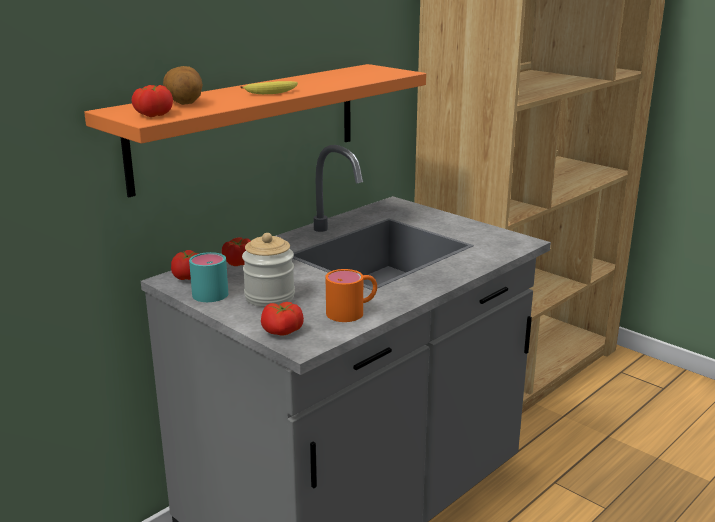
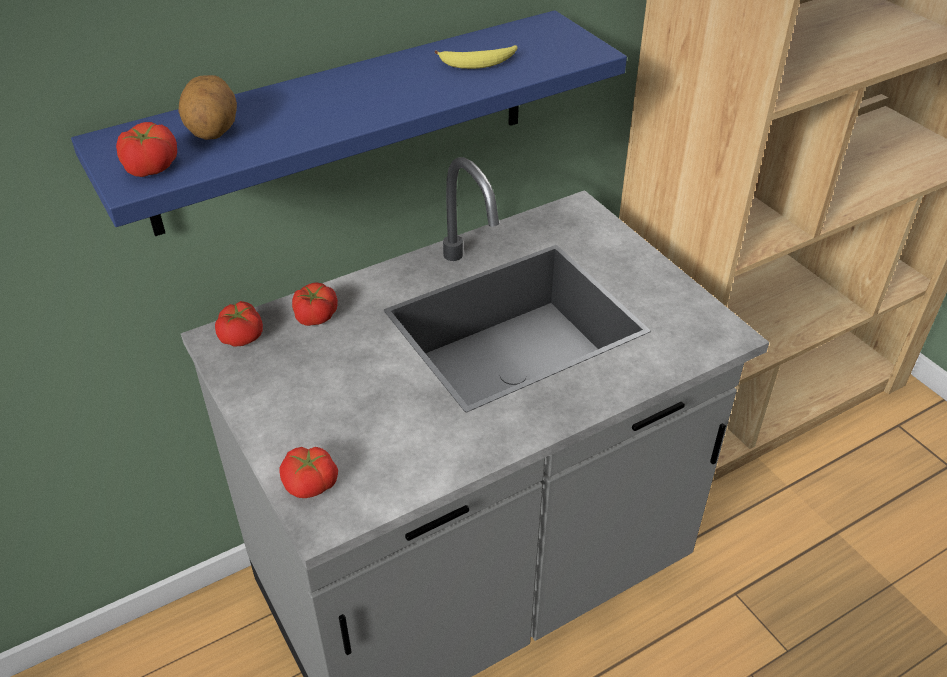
camera: 15 degrees right, 20 degrees up
orange shelf [84,64,426,197] -> blue shelf [71,10,627,236]
turquoise mug [189,252,228,302] -> none
banana [241,81,298,94] -> banana moved to [435,45,518,69]
jar [242,233,295,307] -> none
orange mug [325,269,377,322] -> none

